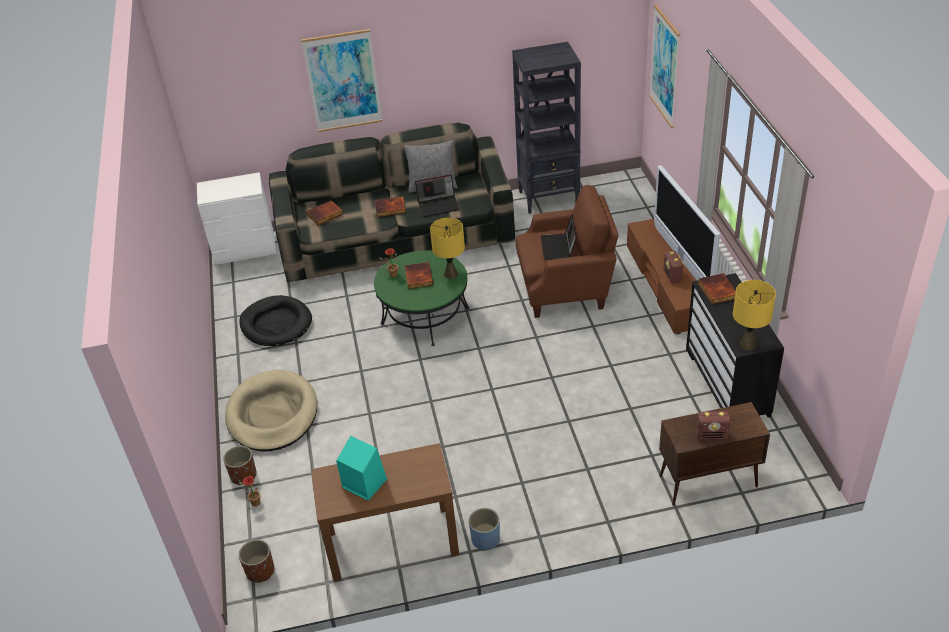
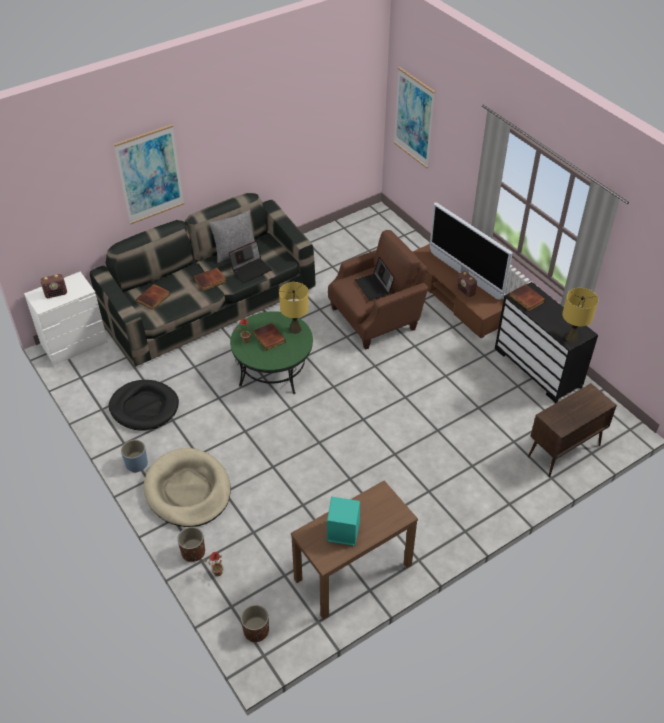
camera: 25 degrees left, 5 degrees up
blue planter [469,508,500,551] -> blue planter moved to [121,440,148,473]
black bookcase [512,42,581,214] -> none
radio [696,411,730,440] -> radio moved to [41,274,67,298]

